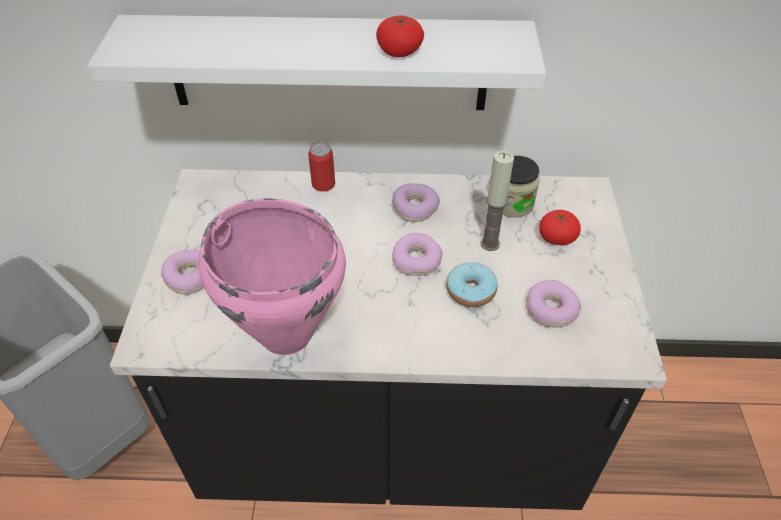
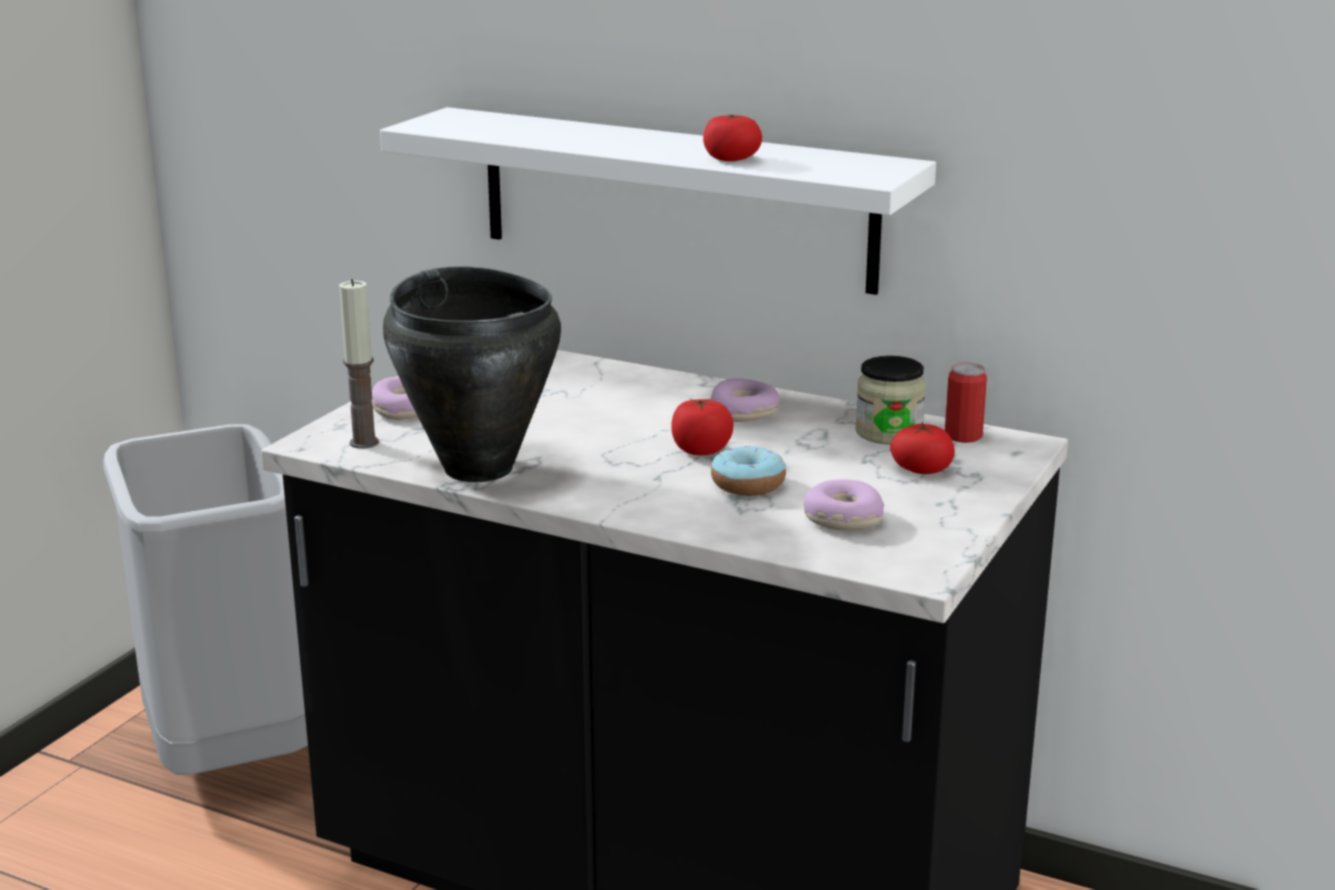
camera: 25 degrees right, 25 degrees down
pink cooking pot [198,198,346,355] -> black cooking pot [383,266,561,482]
can [308,142,335,192] -> can moved to [945,363,987,443]
donut [392,233,443,276] -> tomato [672,399,734,455]
candle [481,151,514,251] -> candle moved to [339,279,379,449]

